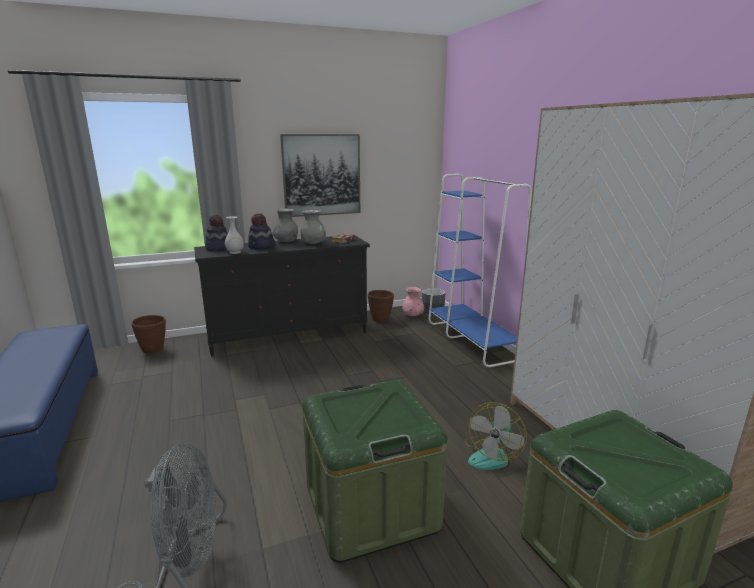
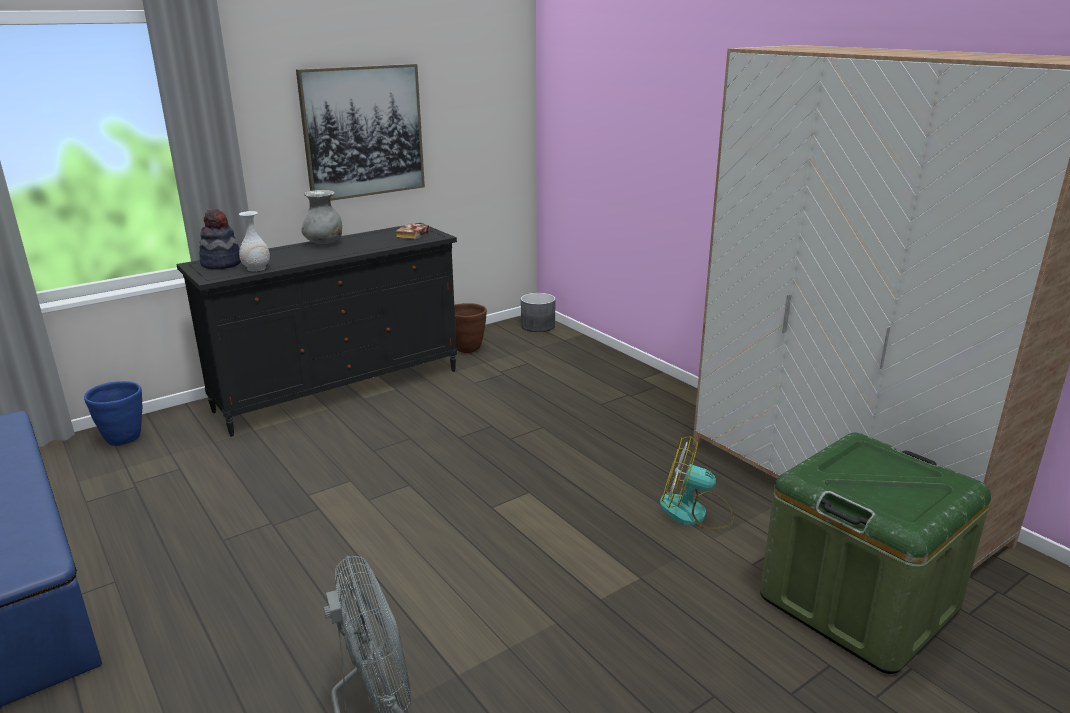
camera: 15 degrees left, 5 degrees up
brown planter [131,315,166,354] -> blue planter [84,381,142,446]
hat [248,213,276,249] -> none
grey vase [300,210,326,244] -> none
green storage box [302,380,448,563] -> none
pink vase [402,287,424,316] -> none
blue clothes rack [429,174,532,367] -> none
fan [464,402,527,470] -> fan turned 90 degrees clockwise [660,436,733,529]

